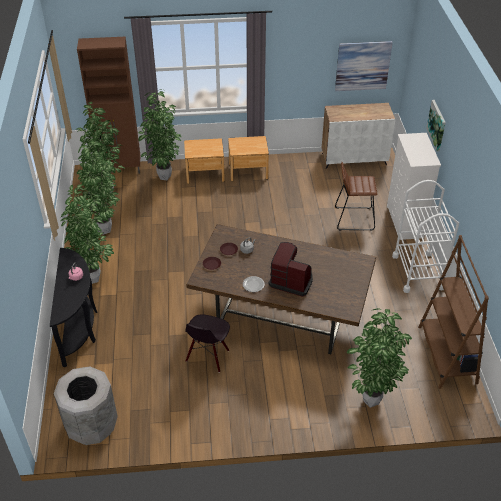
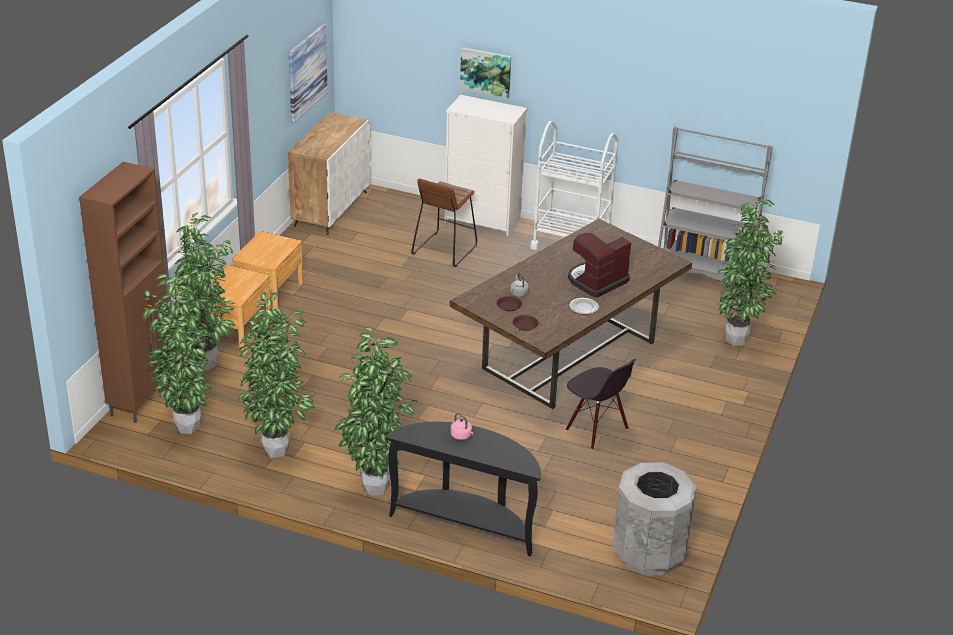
camera: 65 degrees left, 10 degrees down
brown bookcase [418,235,489,389] -> grey bookcase [658,127,773,280]

